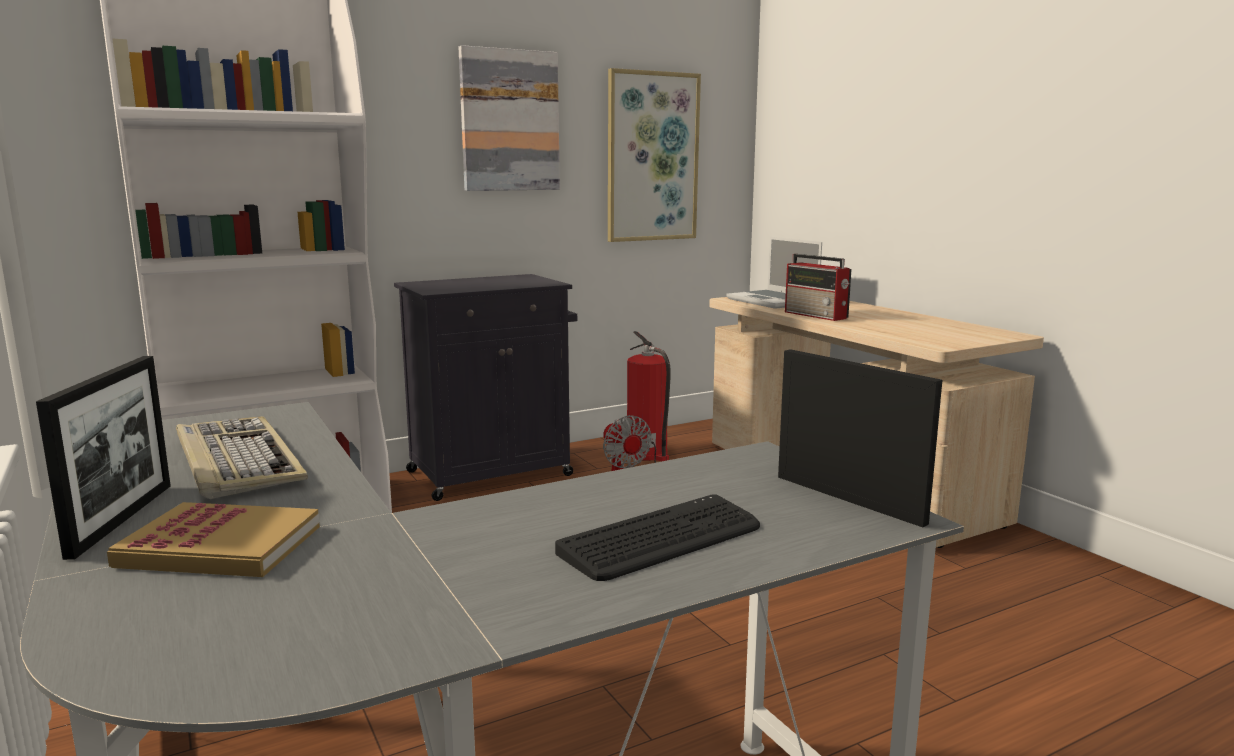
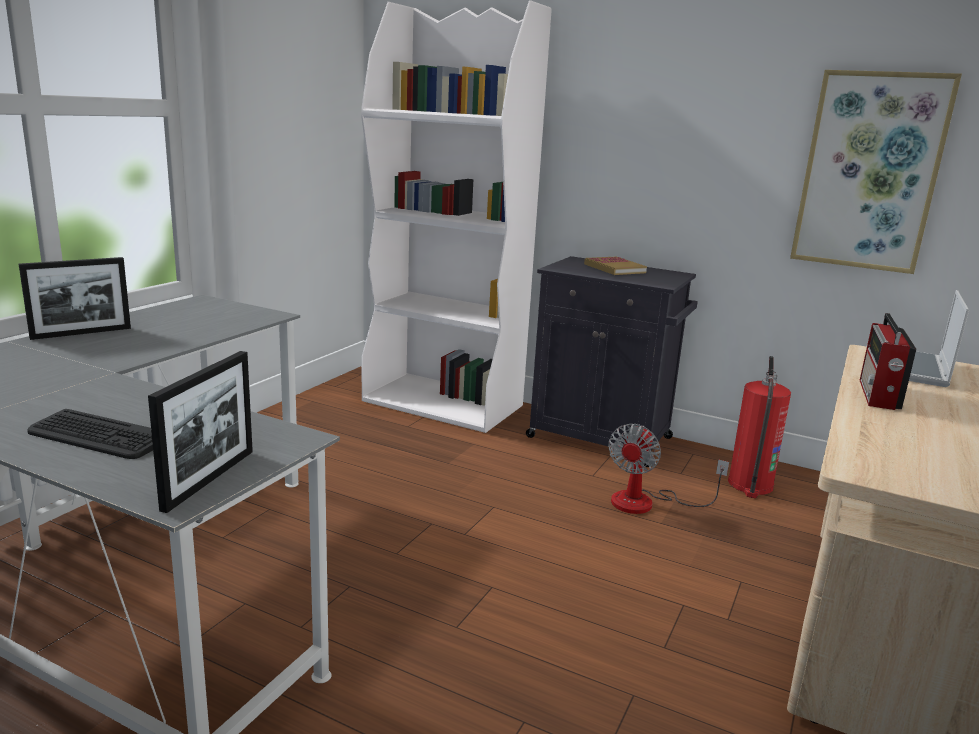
camera: 55 degrees right, 5 degrees up
book [107,502,320,577] -> book moved to [584,257,647,275]
keyboard [176,416,308,499] -> none
picture [458,45,560,191] -> none

